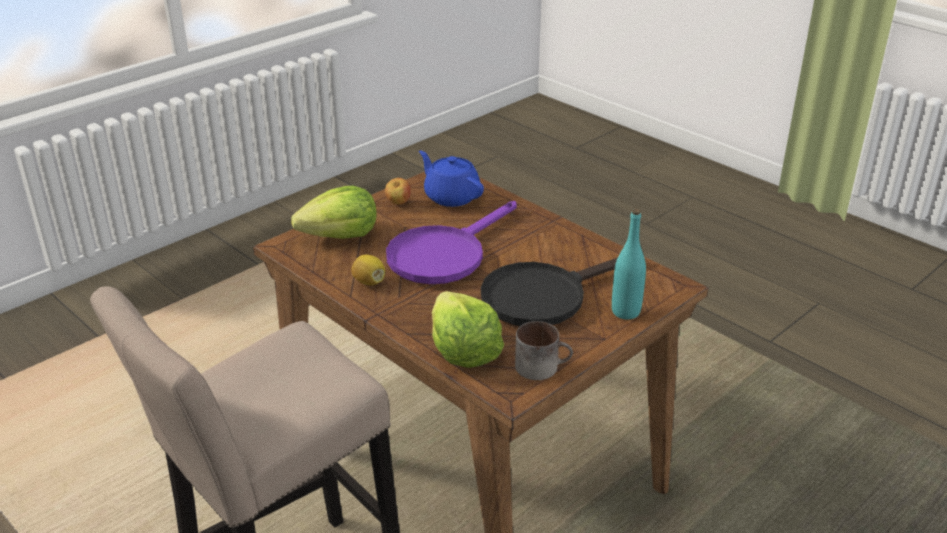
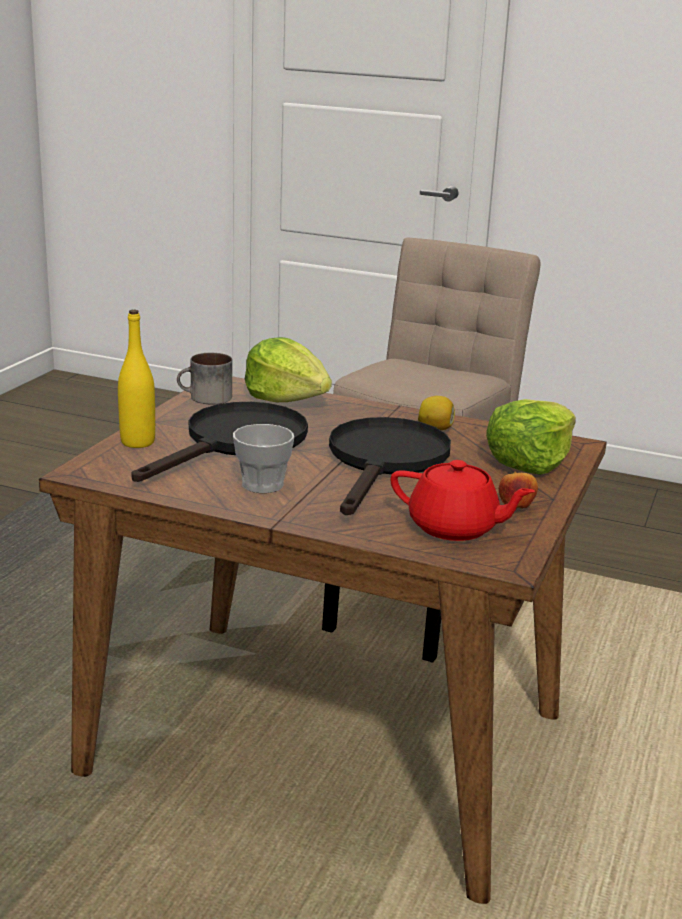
camera: 155 degrees right, 10 degrees down
purple frying pan [386,201,517,284] -> black frying pan [329,417,451,515]
blue teapot [419,150,484,207] -> red teapot [390,460,535,541]
turquoise bottle [612,209,646,319] -> yellow bottle [118,309,155,448]
none -> cup [233,424,294,493]

